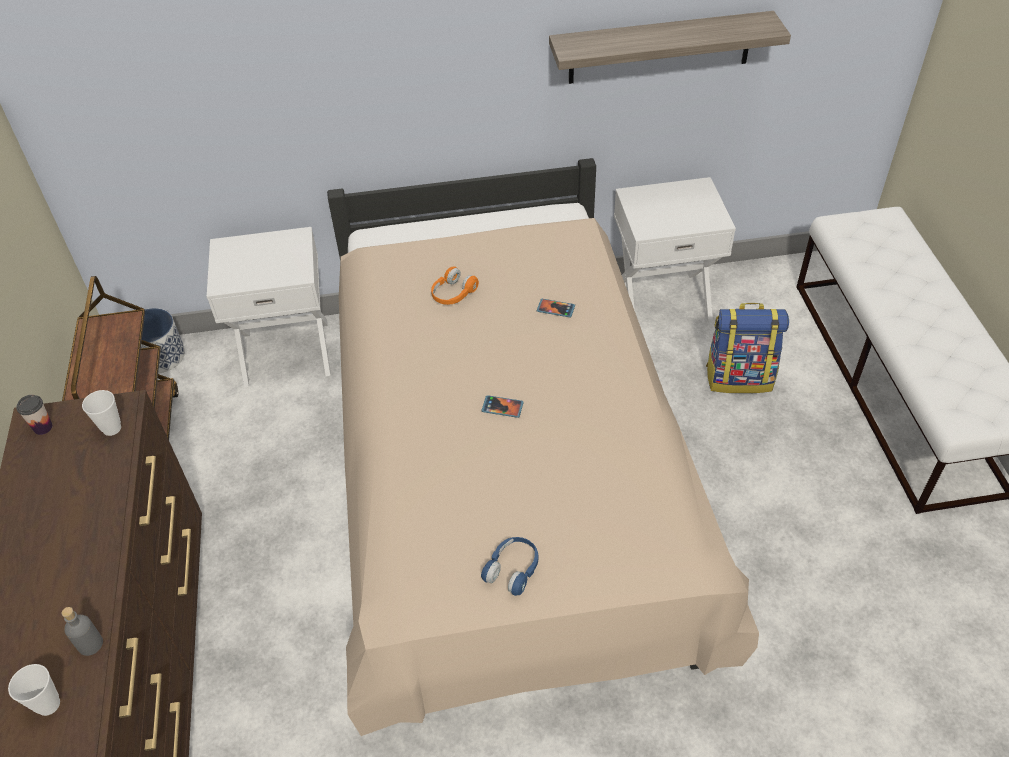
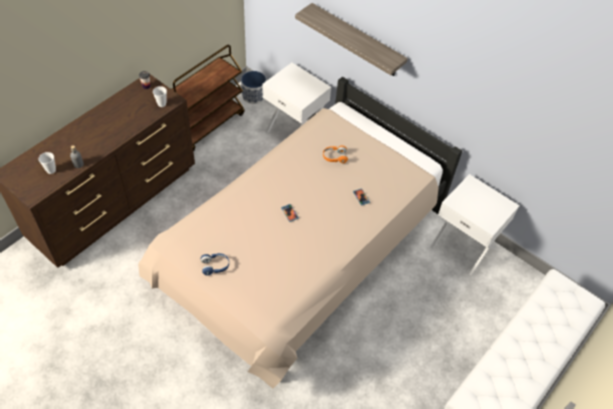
camera: 45 degrees right, 5 degrees up
shelf [549,11,791,84] -> shelf moved to [295,3,408,76]
backpack [706,303,789,393] -> none

